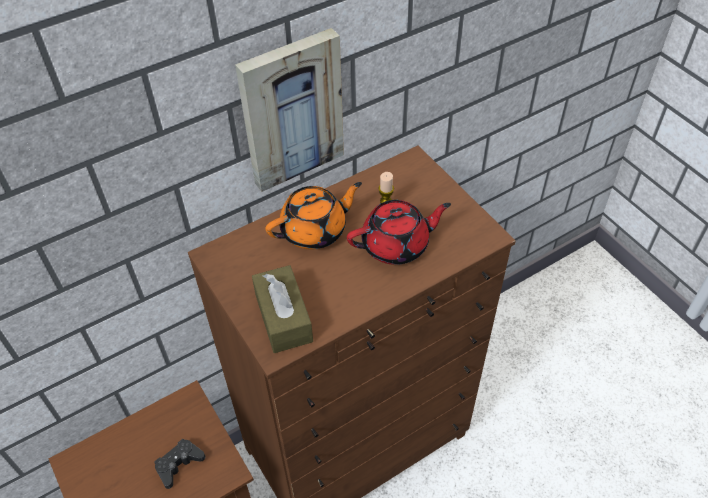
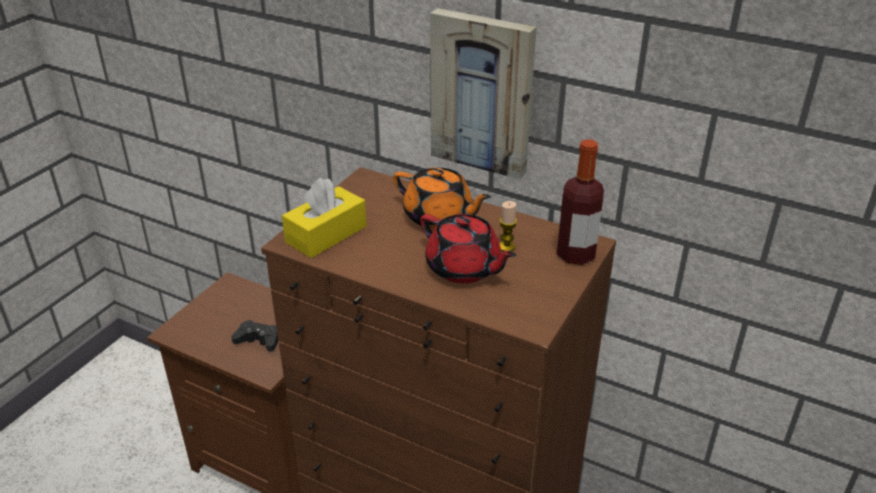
camera: 60 degrees right, 15 degrees down
brown tissue box [252,265,313,353] -> yellow tissue box [282,178,367,258]
none -> bottle [557,139,604,265]

